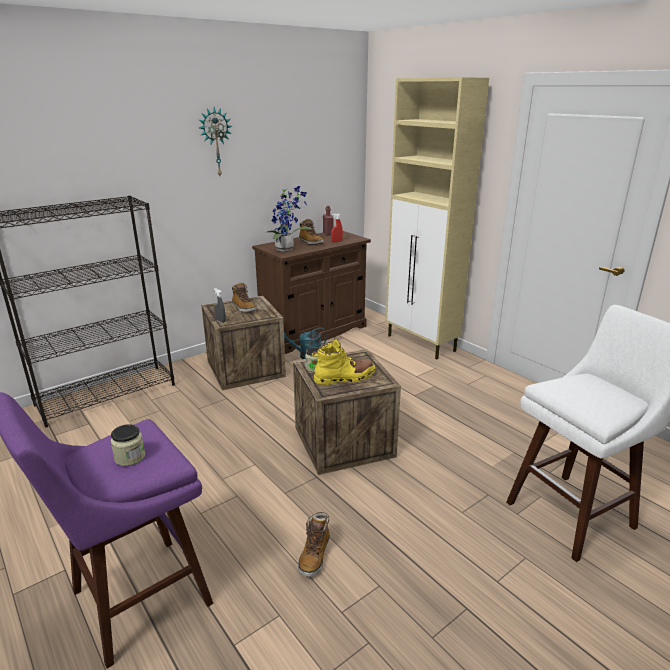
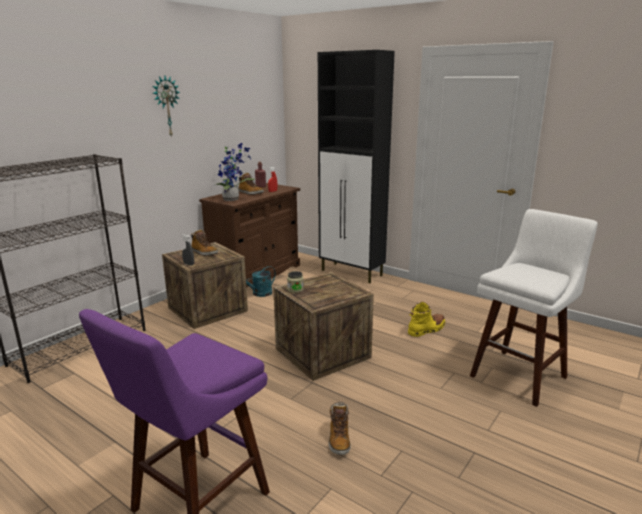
camera: 15 degrees left, 5 degrees down
jar [111,424,145,466] -> none
yellow boot [312,339,375,386] -> yellow boot moved to [408,302,445,337]
beige cabinet [385,77,489,359] -> black cabinet [318,50,395,283]

